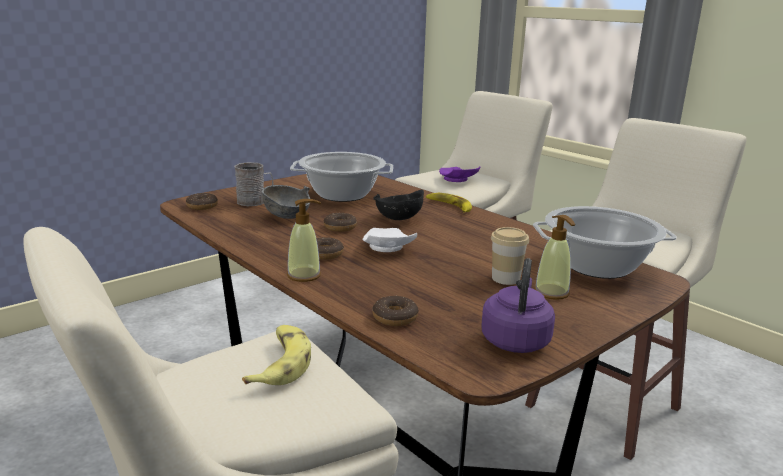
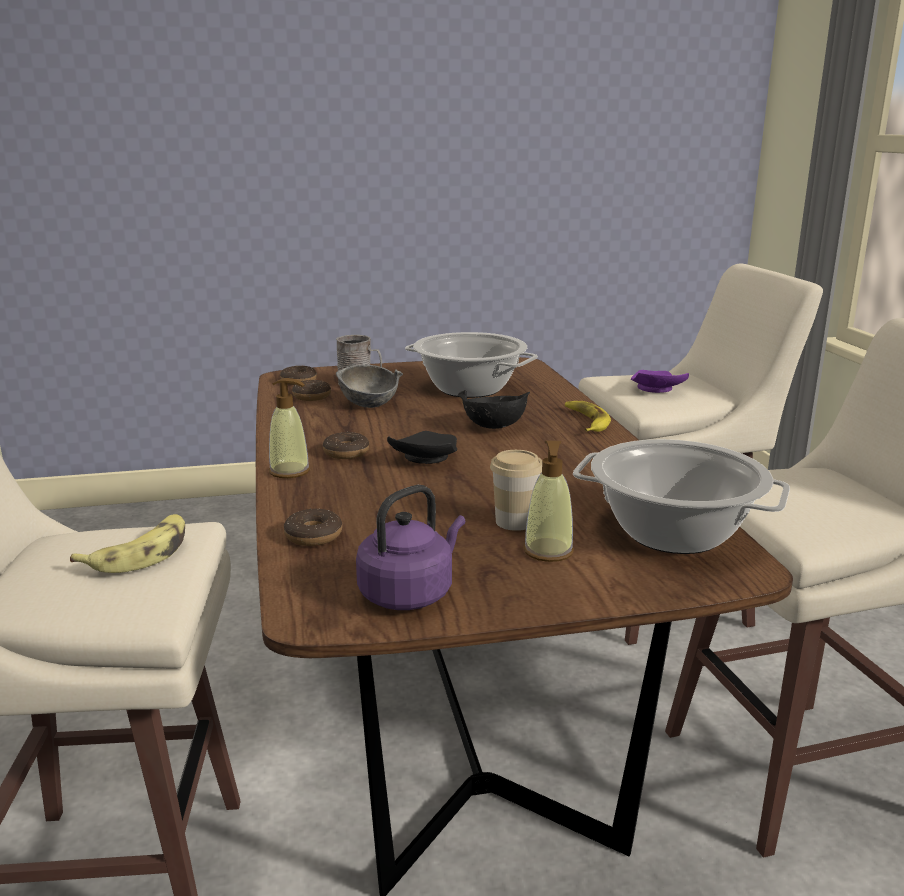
camera: 30 degrees right, 0 degrees up
donut [324,213,357,232] -> donut moved to [292,380,331,401]
white plate [363,228,417,252] -> black plate [387,431,457,464]

